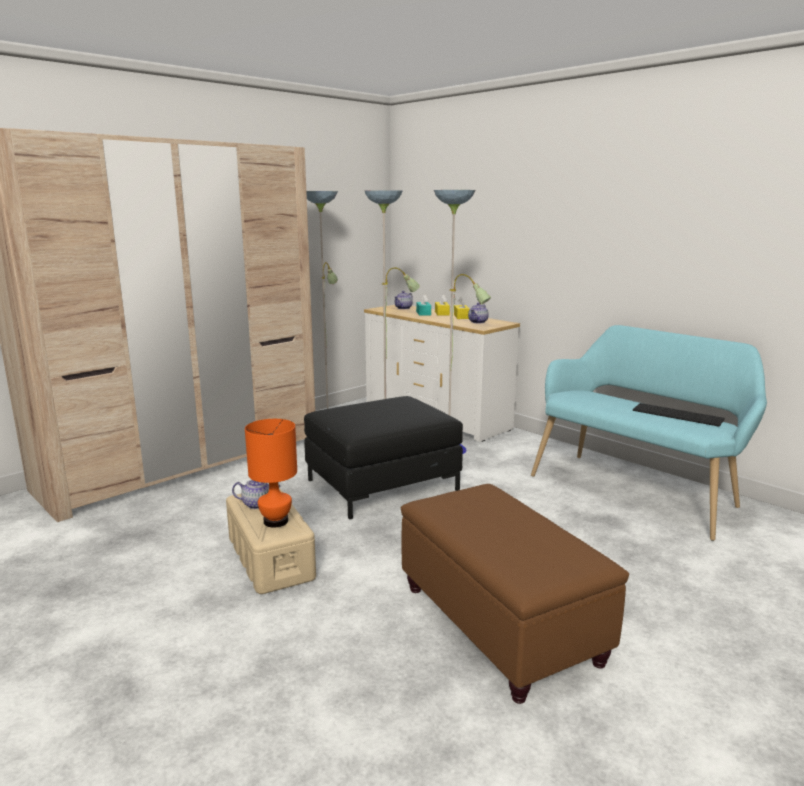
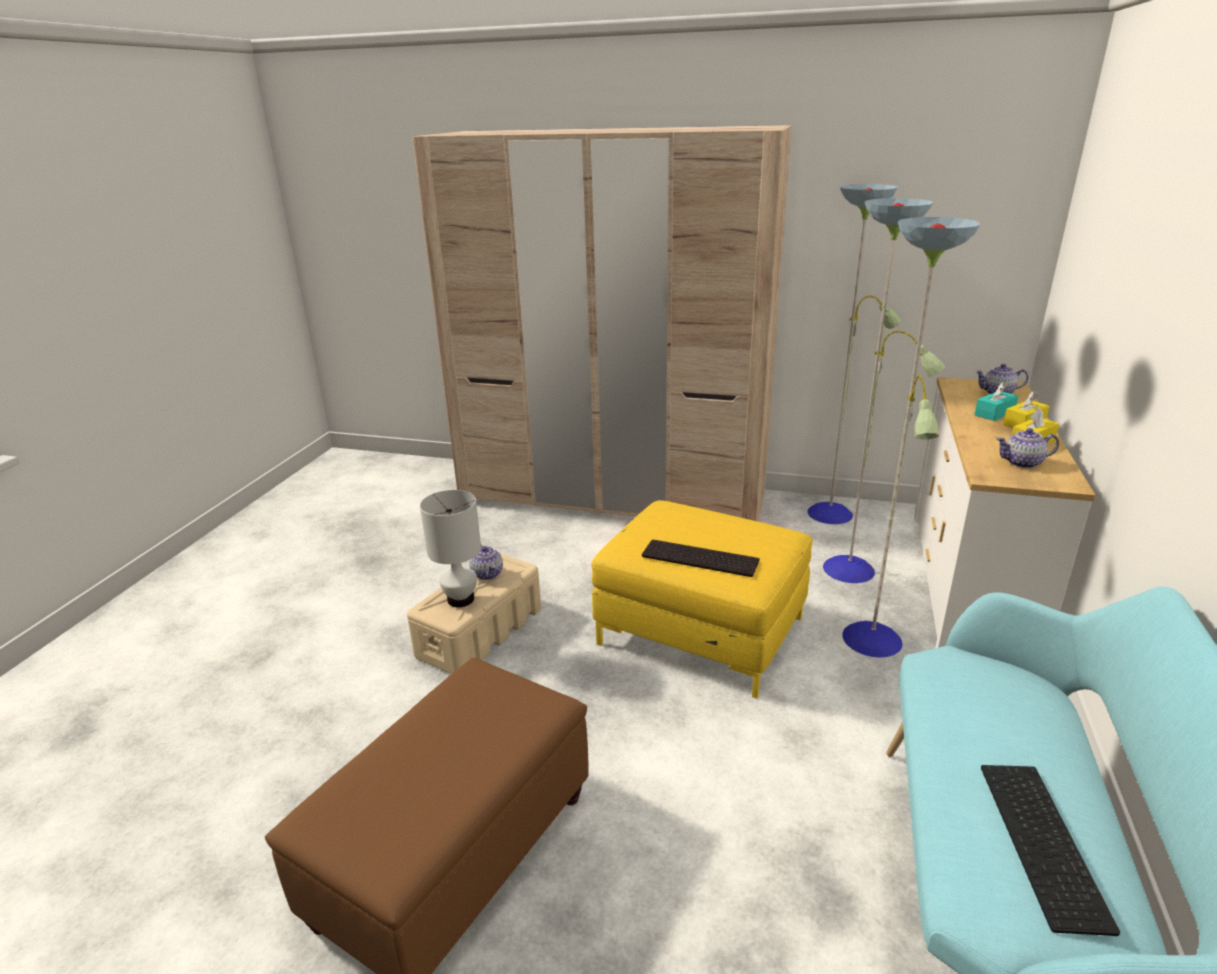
camera: 60 degrees right, 10 degrees up
orange table lamp [245,419,297,528] -> white table lamp [420,490,481,607]
black ottoman [304,396,463,520] -> yellow ottoman [591,500,812,699]
none -> keyboard [642,540,760,577]

